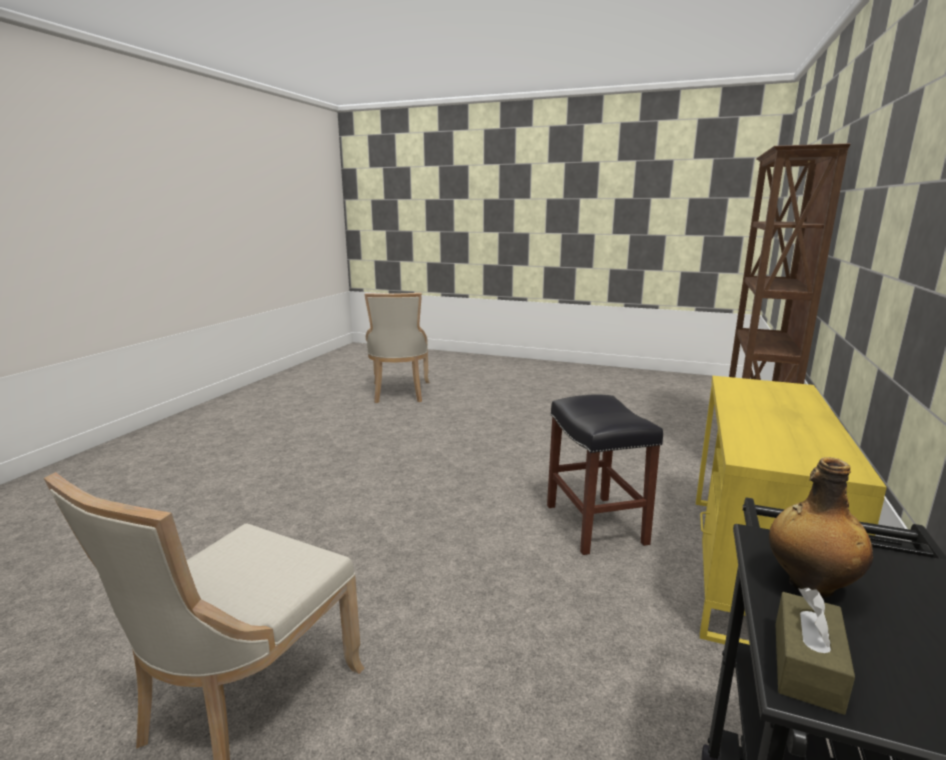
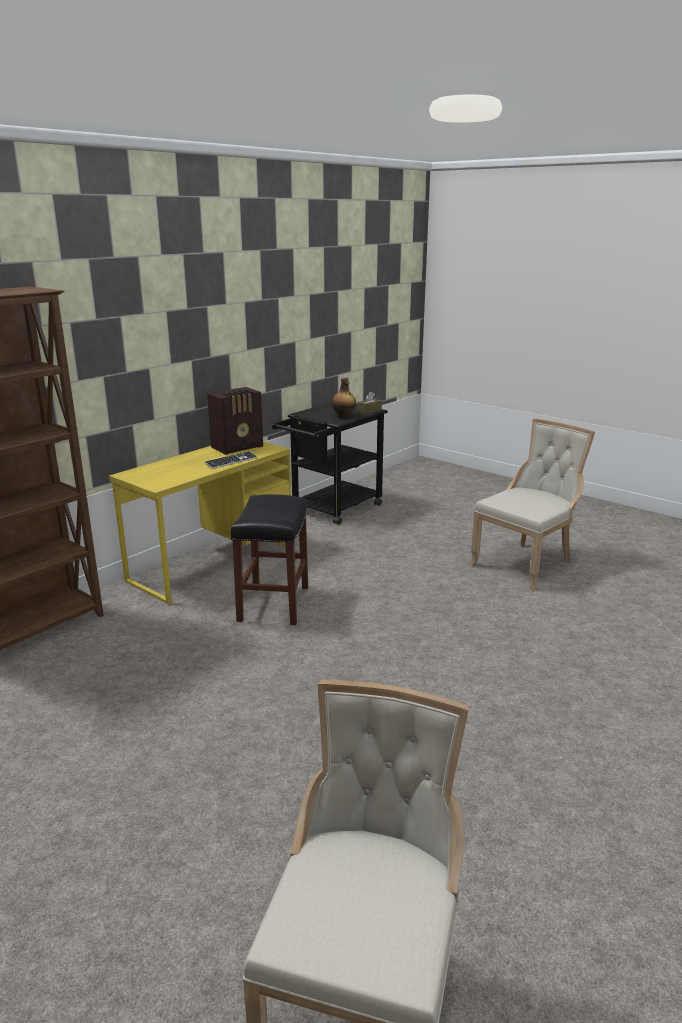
camera: 160 degrees left, 5 degrees up
none -> keyboard [204,451,258,469]
none -> radio [207,387,263,455]

